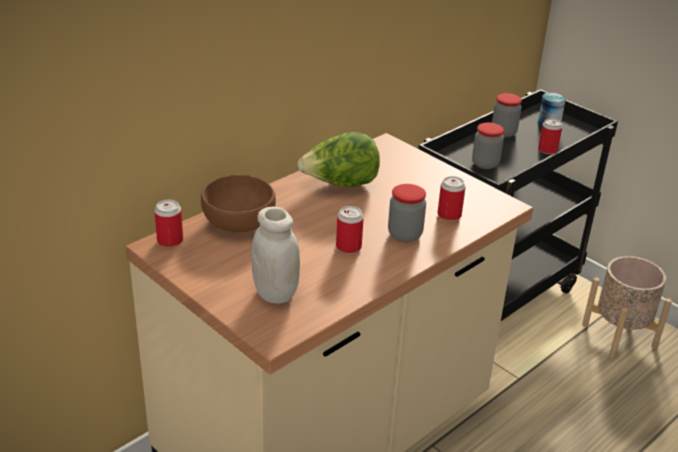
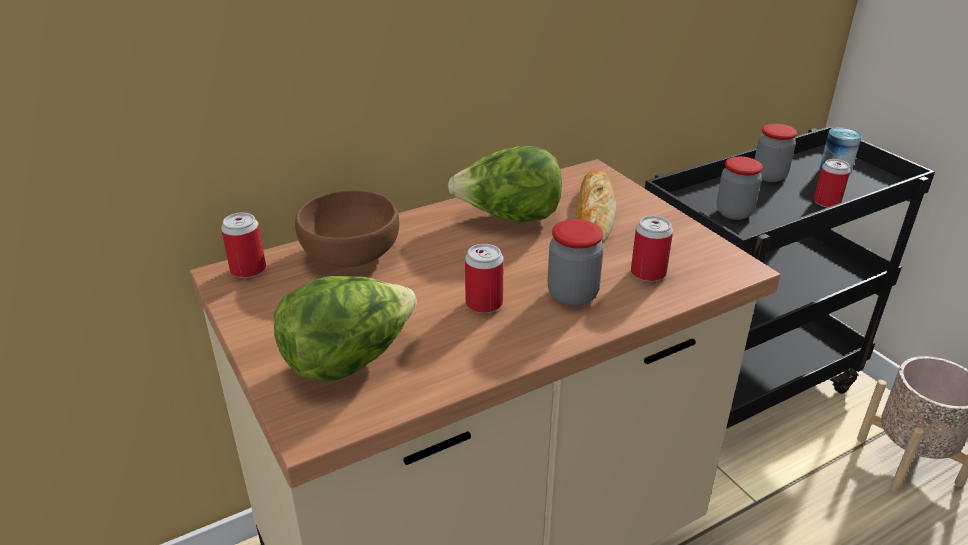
camera: 15 degrees right, 0 degrees up
white jar [251,207,300,304] -> lettuce [274,276,417,381]
none -> bread [575,170,617,243]

